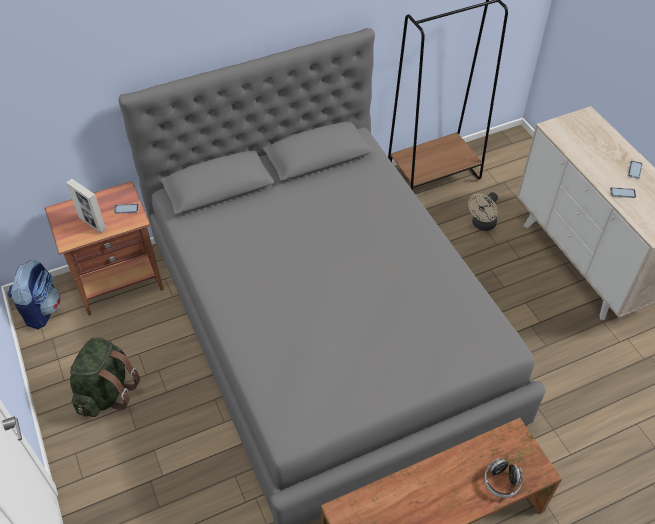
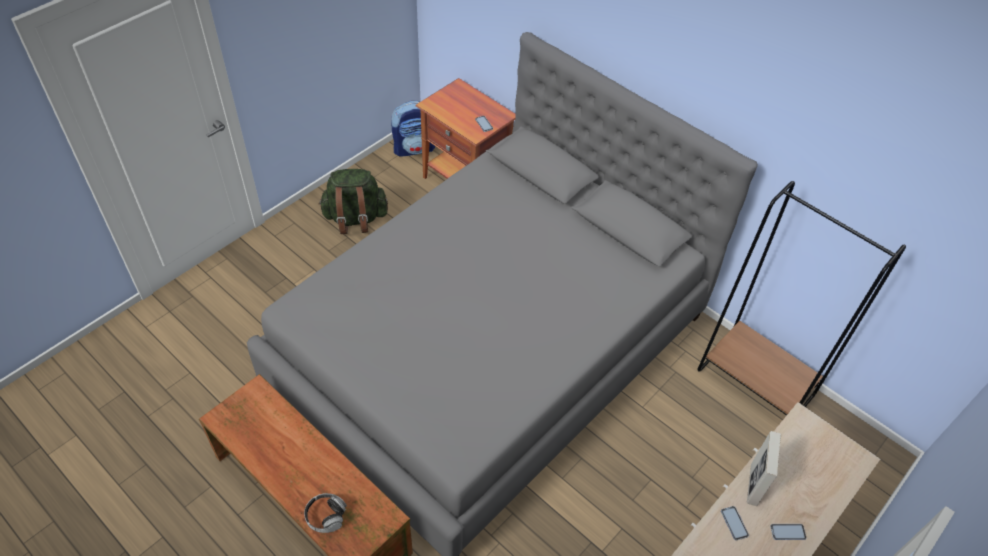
camera: 65 degrees right, 0 degrees up
picture frame [67,179,106,233] -> picture frame moved to [747,431,781,506]
beige fan [468,192,498,231] -> none

